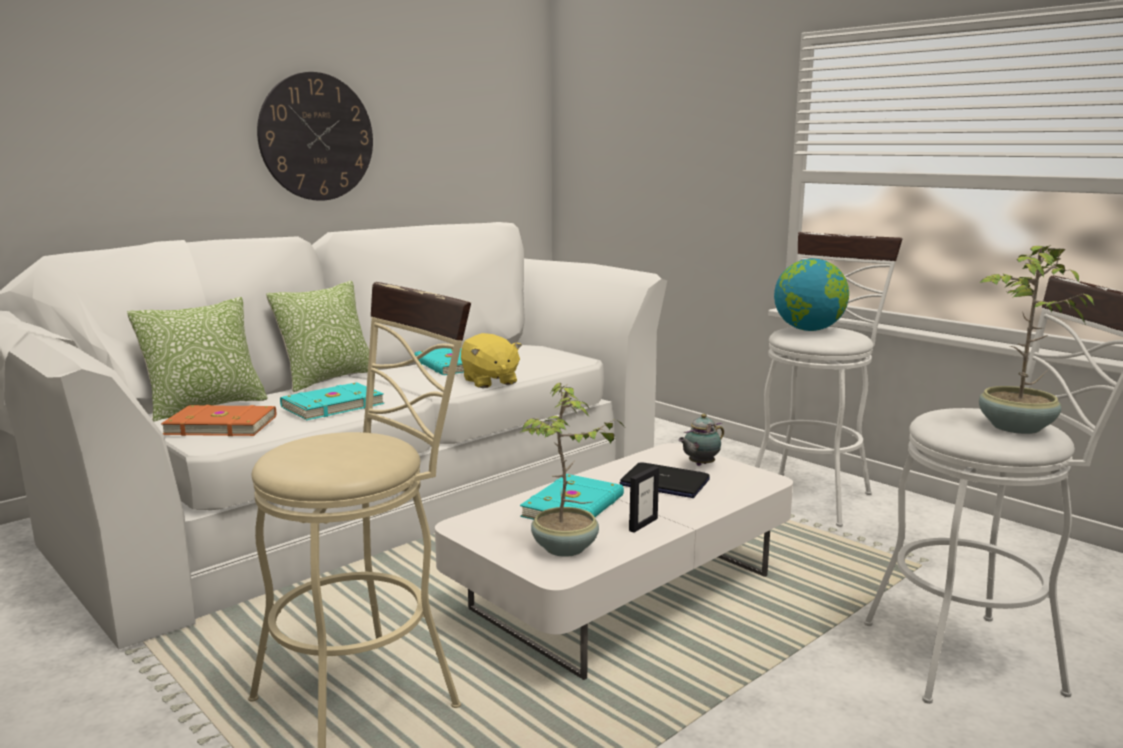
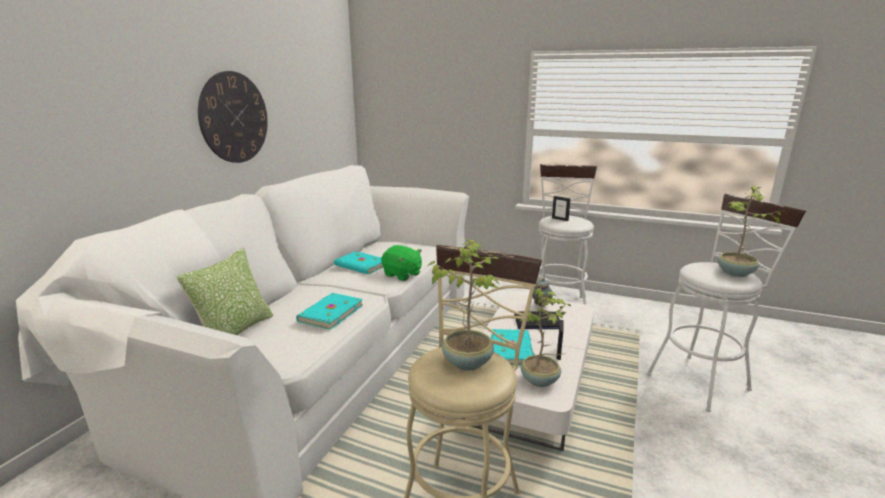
camera: 25 degrees left, 5 degrees up
orange book [161,405,276,436] -> none
pillow [266,281,378,392] -> none
yellow plush toy [461,333,522,388] -> green plush toy [381,245,422,281]
globe [774,258,849,331] -> picture frame [552,196,571,221]
none -> potted plant [428,240,499,371]

